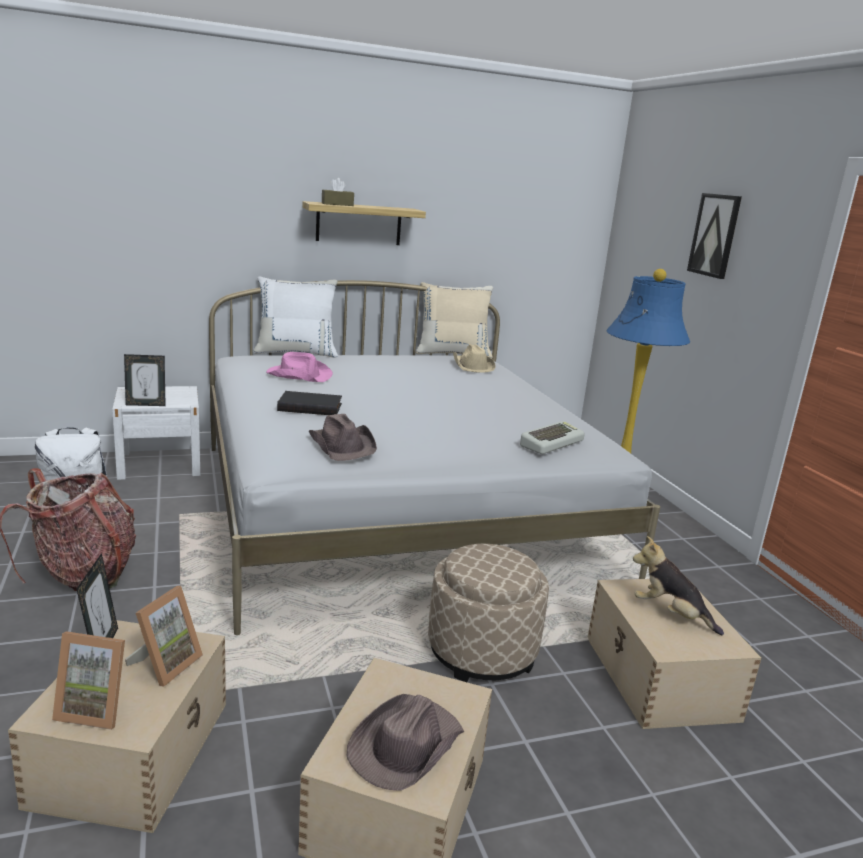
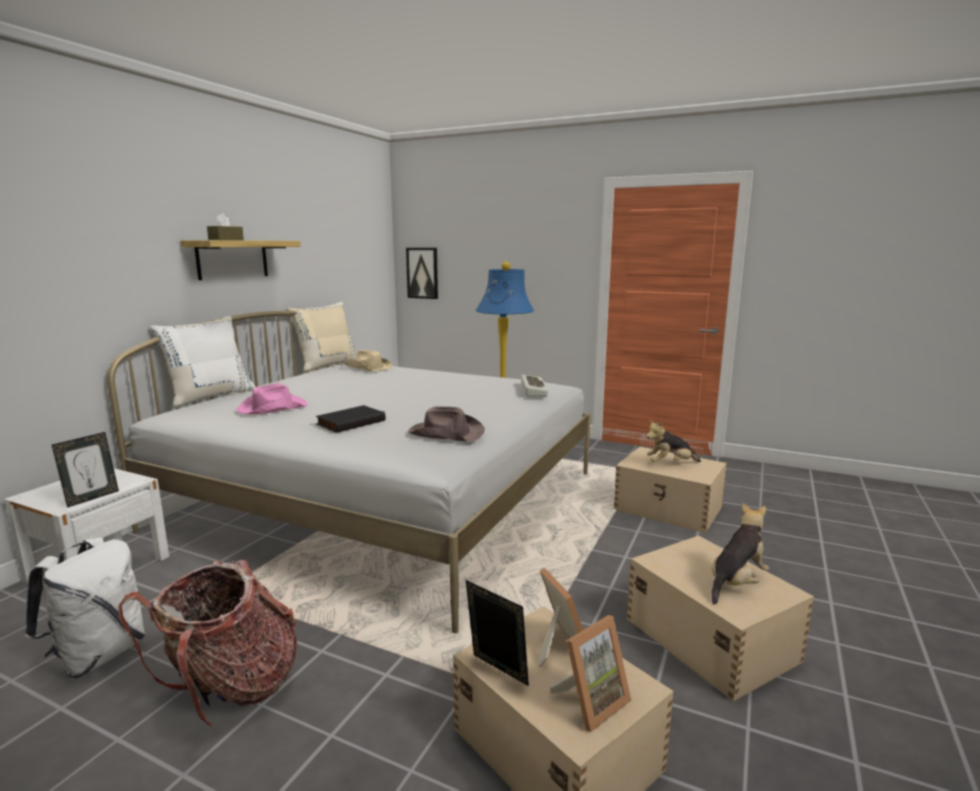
camera: 45 degrees left, 5 degrees down
brown hat [346,694,464,791] -> plush toy [712,503,769,605]
beige ottoman [428,544,549,682] -> none
picture [687,193,742,279] -> picture moved to [406,248,438,299]

